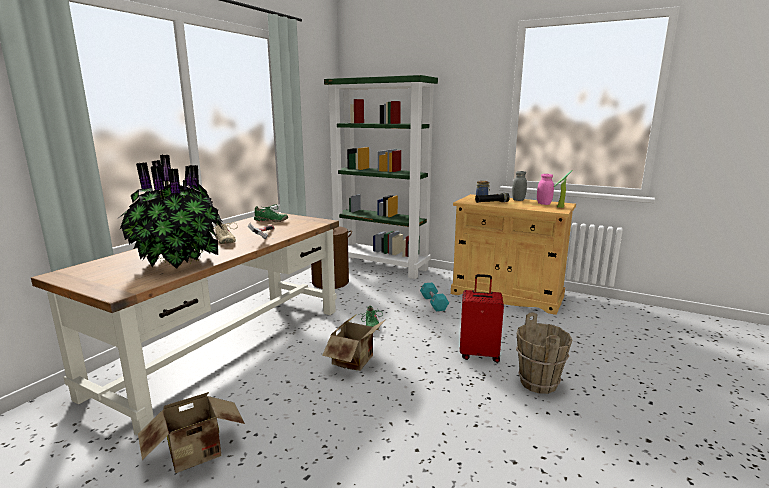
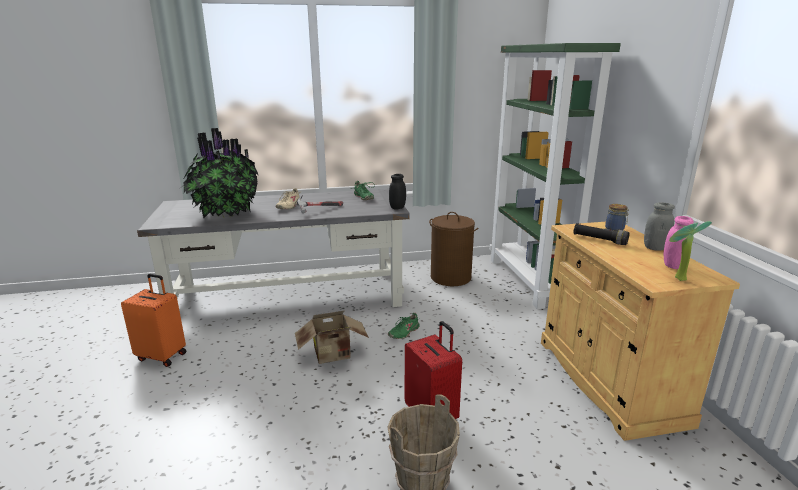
camera: 50 degrees right, 5 degrees up
brown desk [31,212,339,436] -> grey desk [137,189,410,307]
cardboard box [138,392,245,473] -> orange suitcase [121,274,186,367]
turquoise dumbbell [420,283,449,311] -> none
none -> black jar [389,174,406,210]

